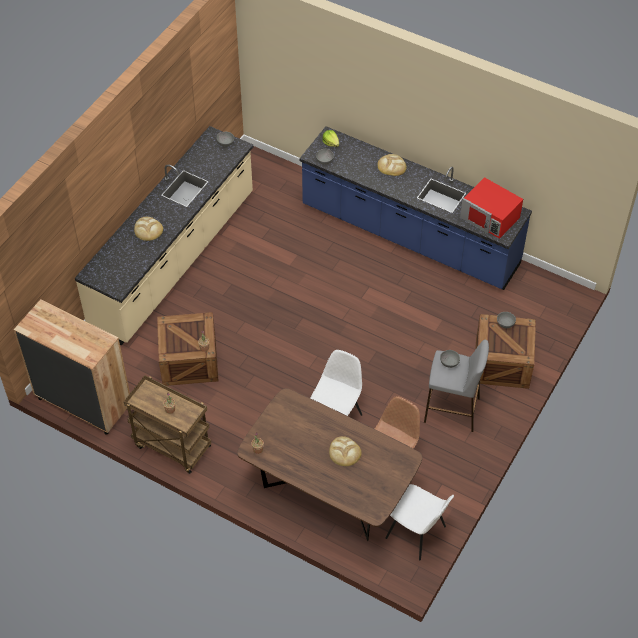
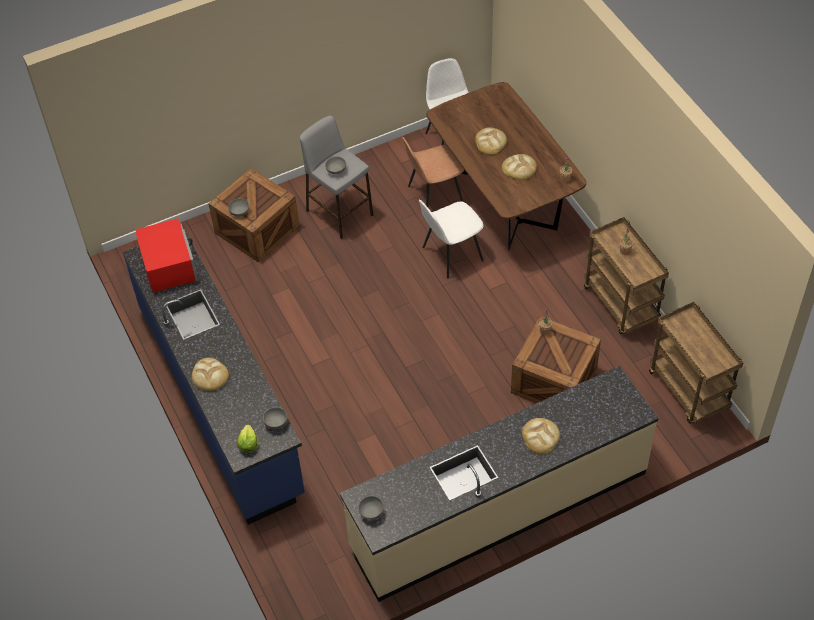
camera: 145 degrees left, 0 degrees up
brown dresser [14,299,130,435] -> brown cart [649,302,743,424]
none -> bread [502,154,537,180]

